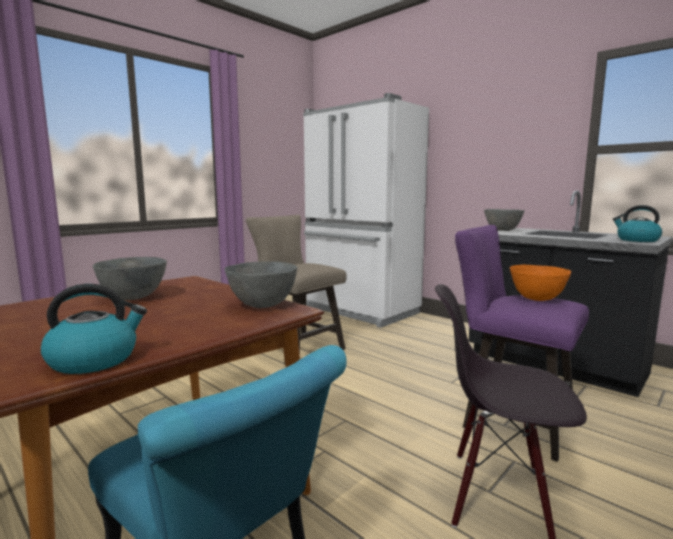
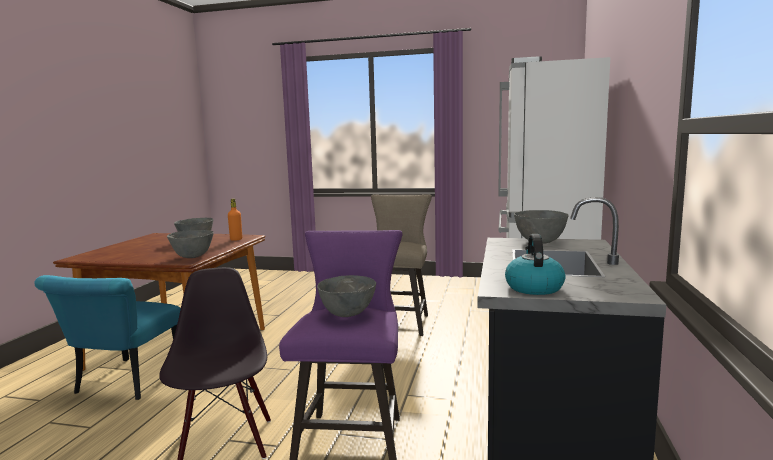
camera: 60 degrees right, 0 degrees up
kettle [41,284,147,374] -> none
orange bowl [510,265,571,301] -> grey bowl [317,275,376,317]
none -> orange bottle [228,199,242,241]

